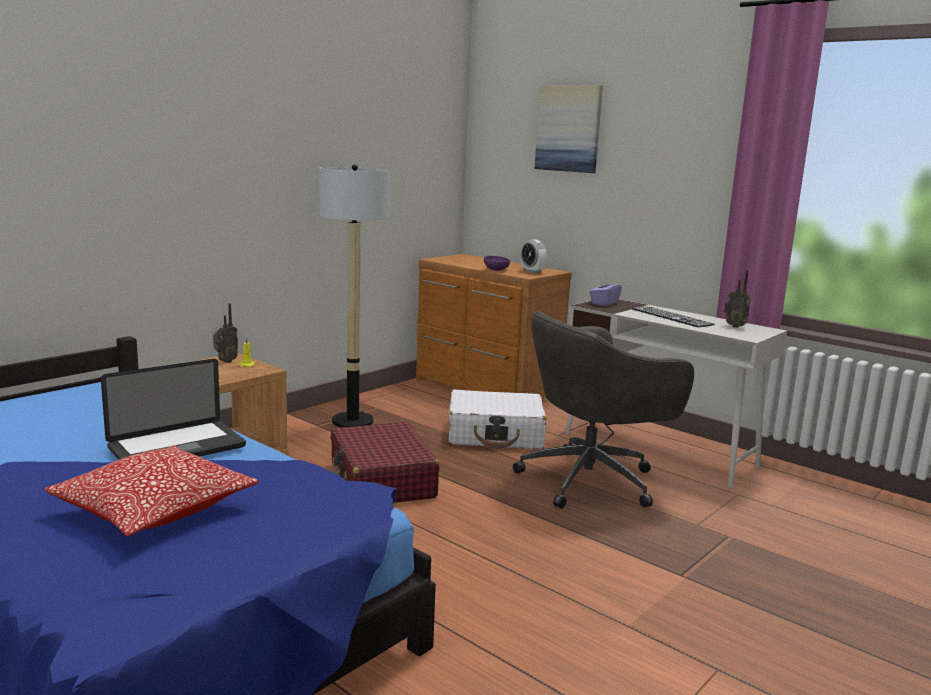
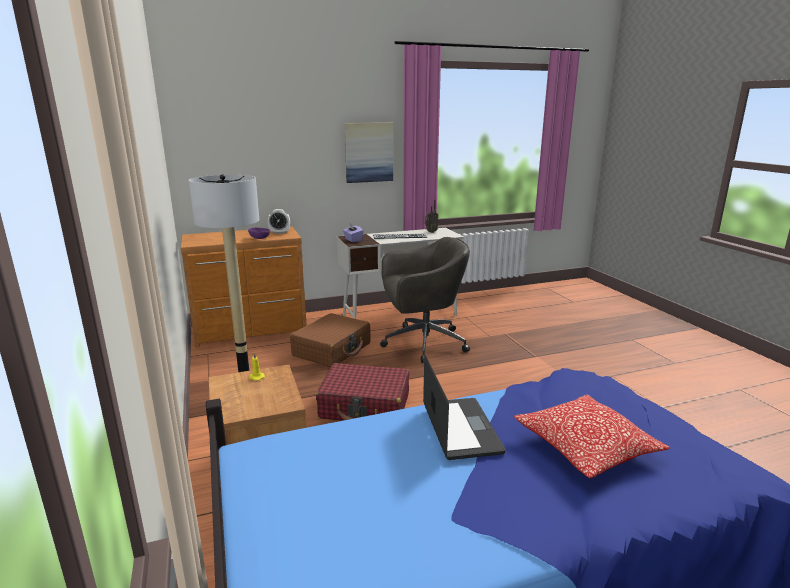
camera: 60 degrees left, 5 degrees up
radio [213,303,238,363] -> none
white suitcase [449,390,546,449] -> brown suitcase [290,313,371,367]
grey office chair [513,311,694,509] -> grey office chair turned 105 degrees counterclockwise [380,237,470,363]
picture [535,85,603,173] -> picture moved to [345,123,393,183]

